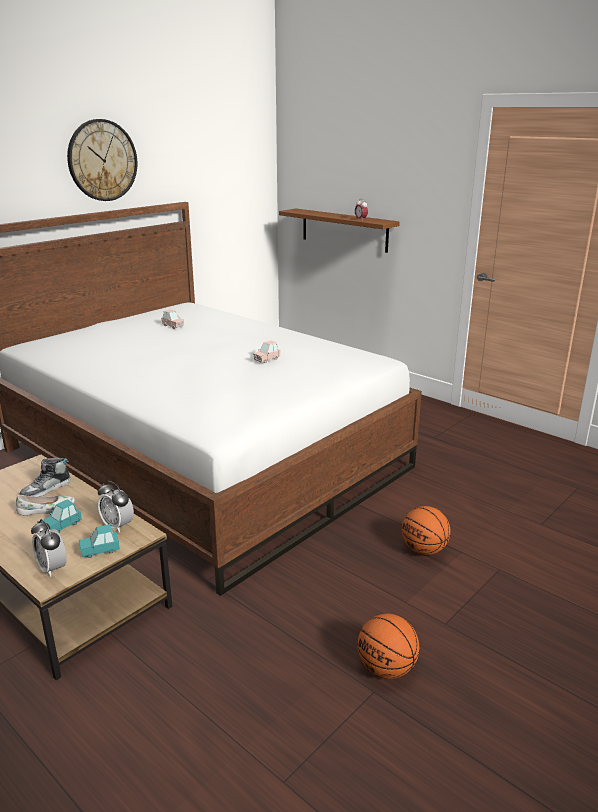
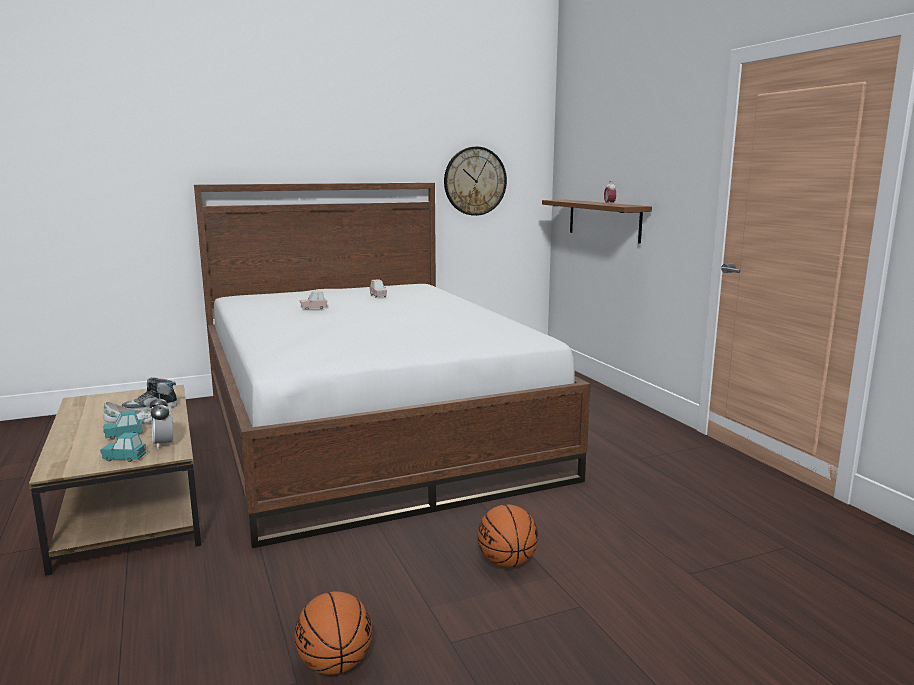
camera: 25 degrees right, 10 degrees down
alarm clock [31,519,66,577] -> none
wall clock [67,119,137,201] -> wall clock moved to [444,147,507,216]
pink toy car [253,340,281,363] -> pink toy car moved to [300,291,327,310]

